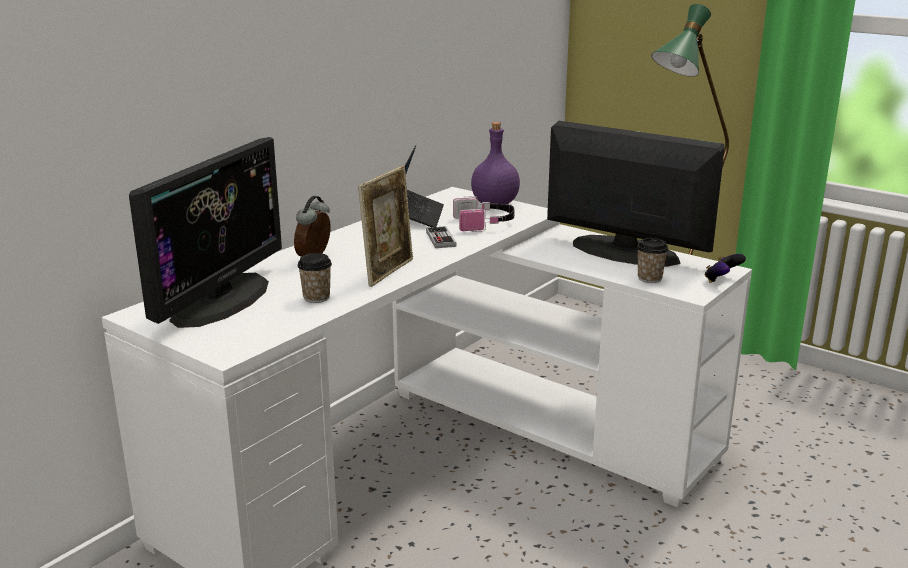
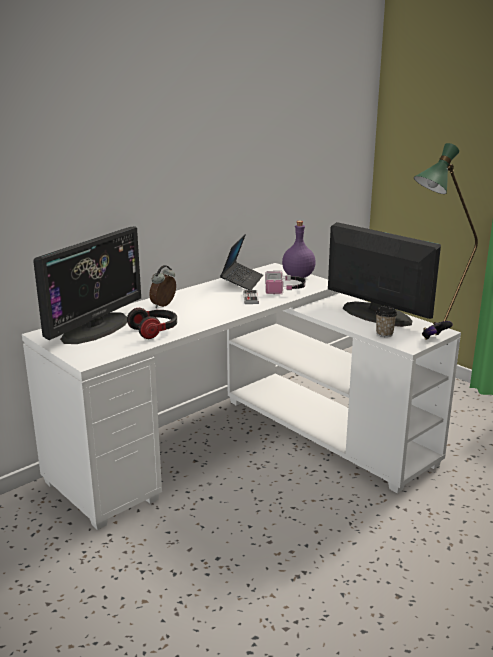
camera: 10 degrees right, 0 degrees up
cup [297,253,332,303] -> headphones [127,308,177,339]
picture frame [358,166,413,287] -> none

